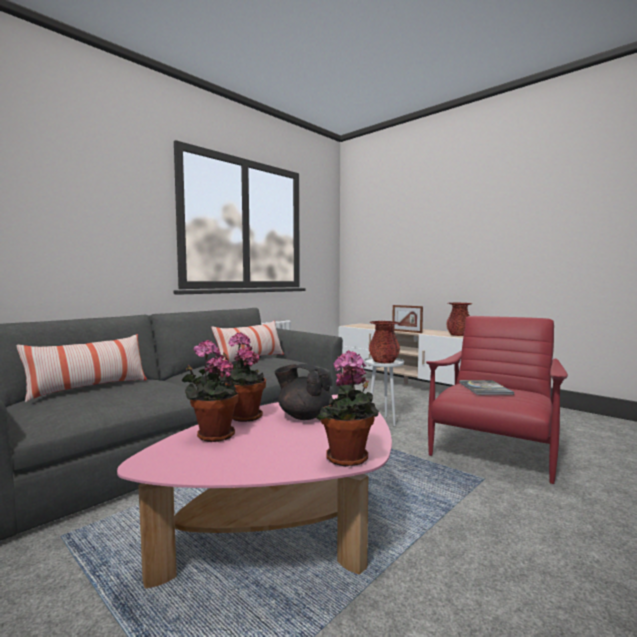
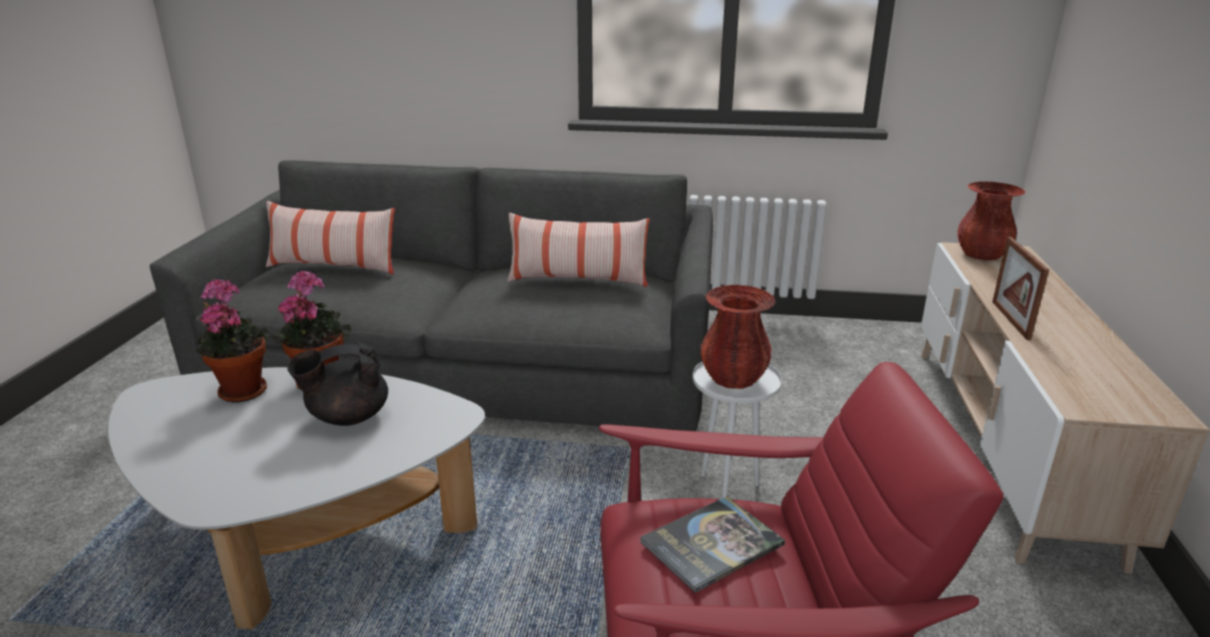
camera: 55 degrees right, 20 degrees up
pink coffee table [117,395,392,588] -> white coffee table [108,367,485,629]
black teapot [274,364,332,420] -> black teapot turned 105 degrees counterclockwise [287,343,388,426]
potted plant [316,350,379,467] -> none
red vase [446,303,473,336] -> red vase moved to [957,182,1025,260]

